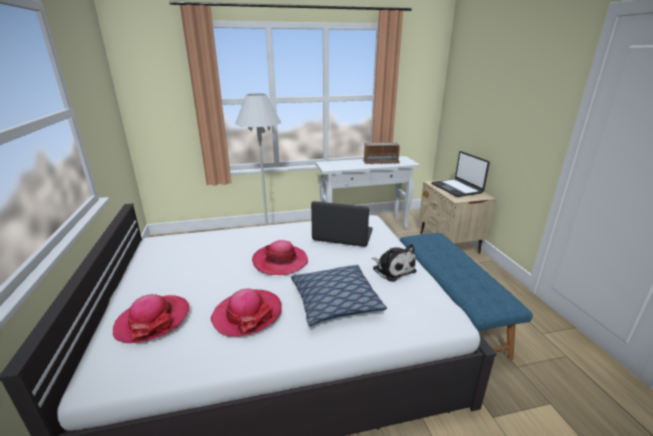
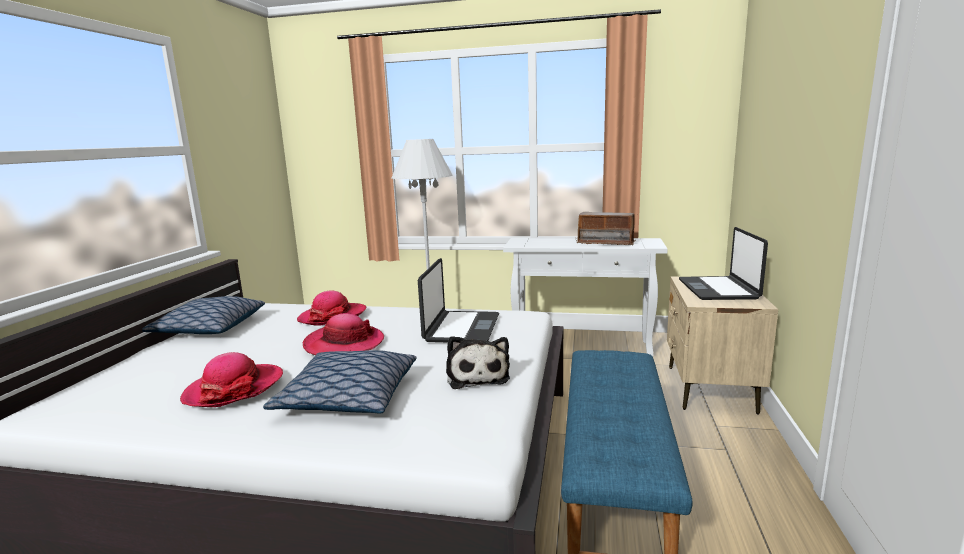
camera: 25 degrees right, 10 degrees down
hat [113,294,189,343] -> hat moved to [297,290,366,326]
laptop [311,201,373,247] -> laptop turned 60 degrees clockwise [418,258,499,342]
none -> pillow [142,296,265,334]

